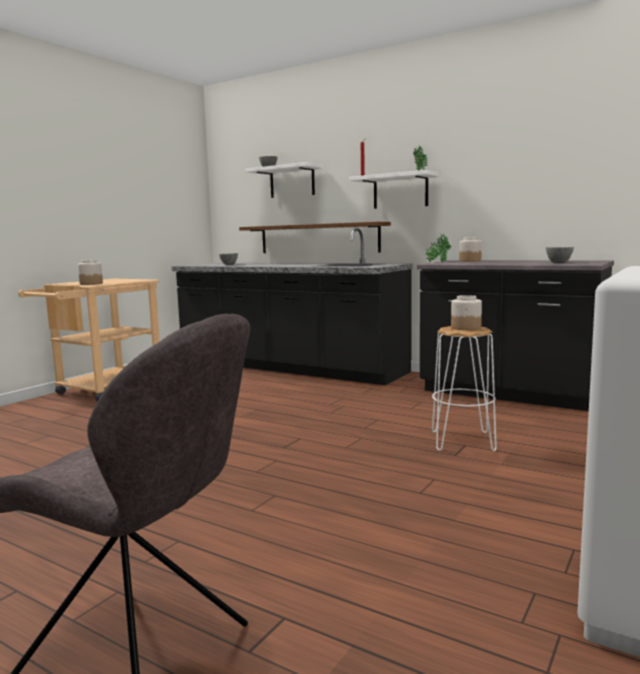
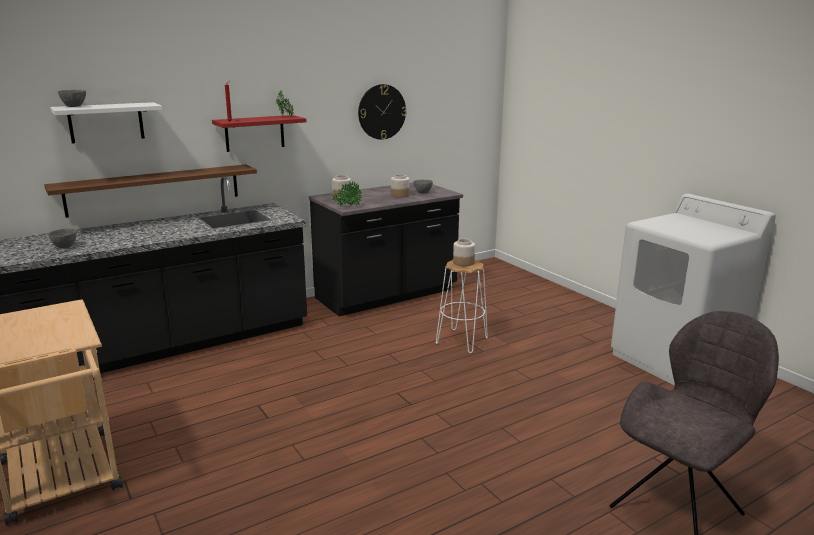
camera: 65 degrees left, 10 degrees up
jar [78,260,103,285] -> jar moved to [391,174,410,198]
white shelf [349,170,440,209] -> red shelf [212,115,306,152]
none -> wall clock [358,84,407,140]

